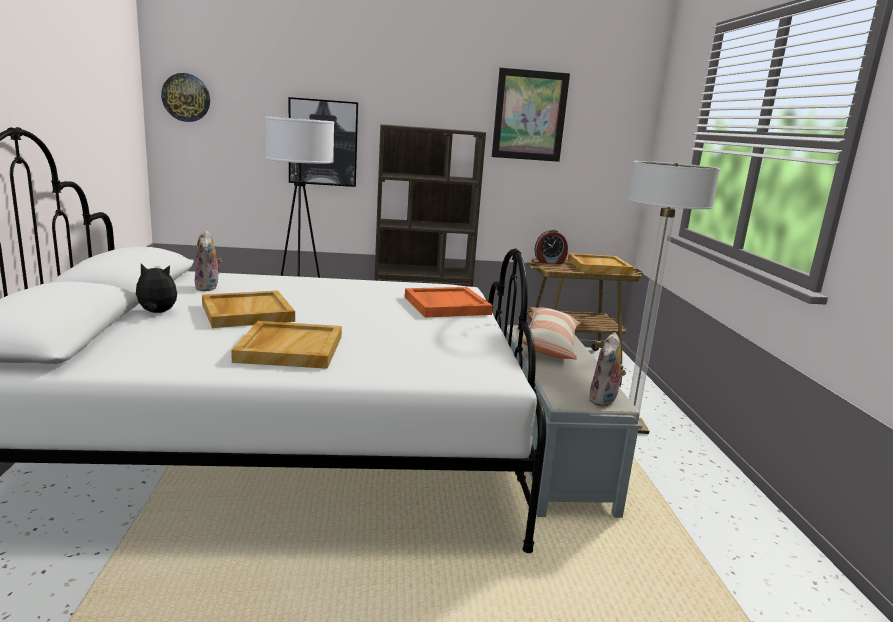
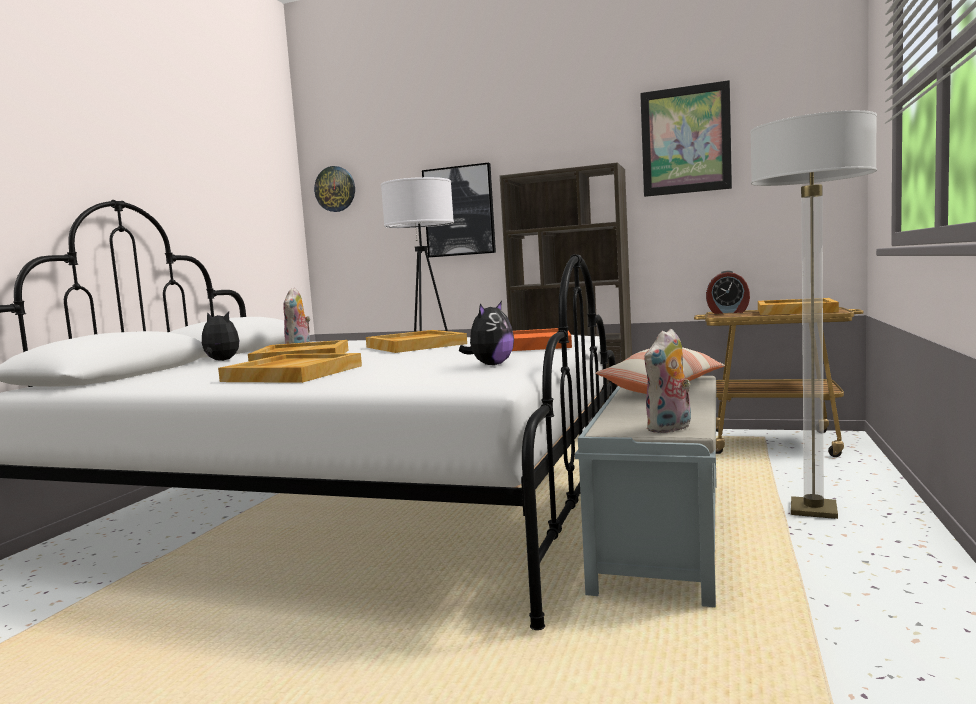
camera: 25 degrees right, 10 degrees down
none -> beige tray [366,330,467,353]
none -> plush toy [459,301,514,365]

